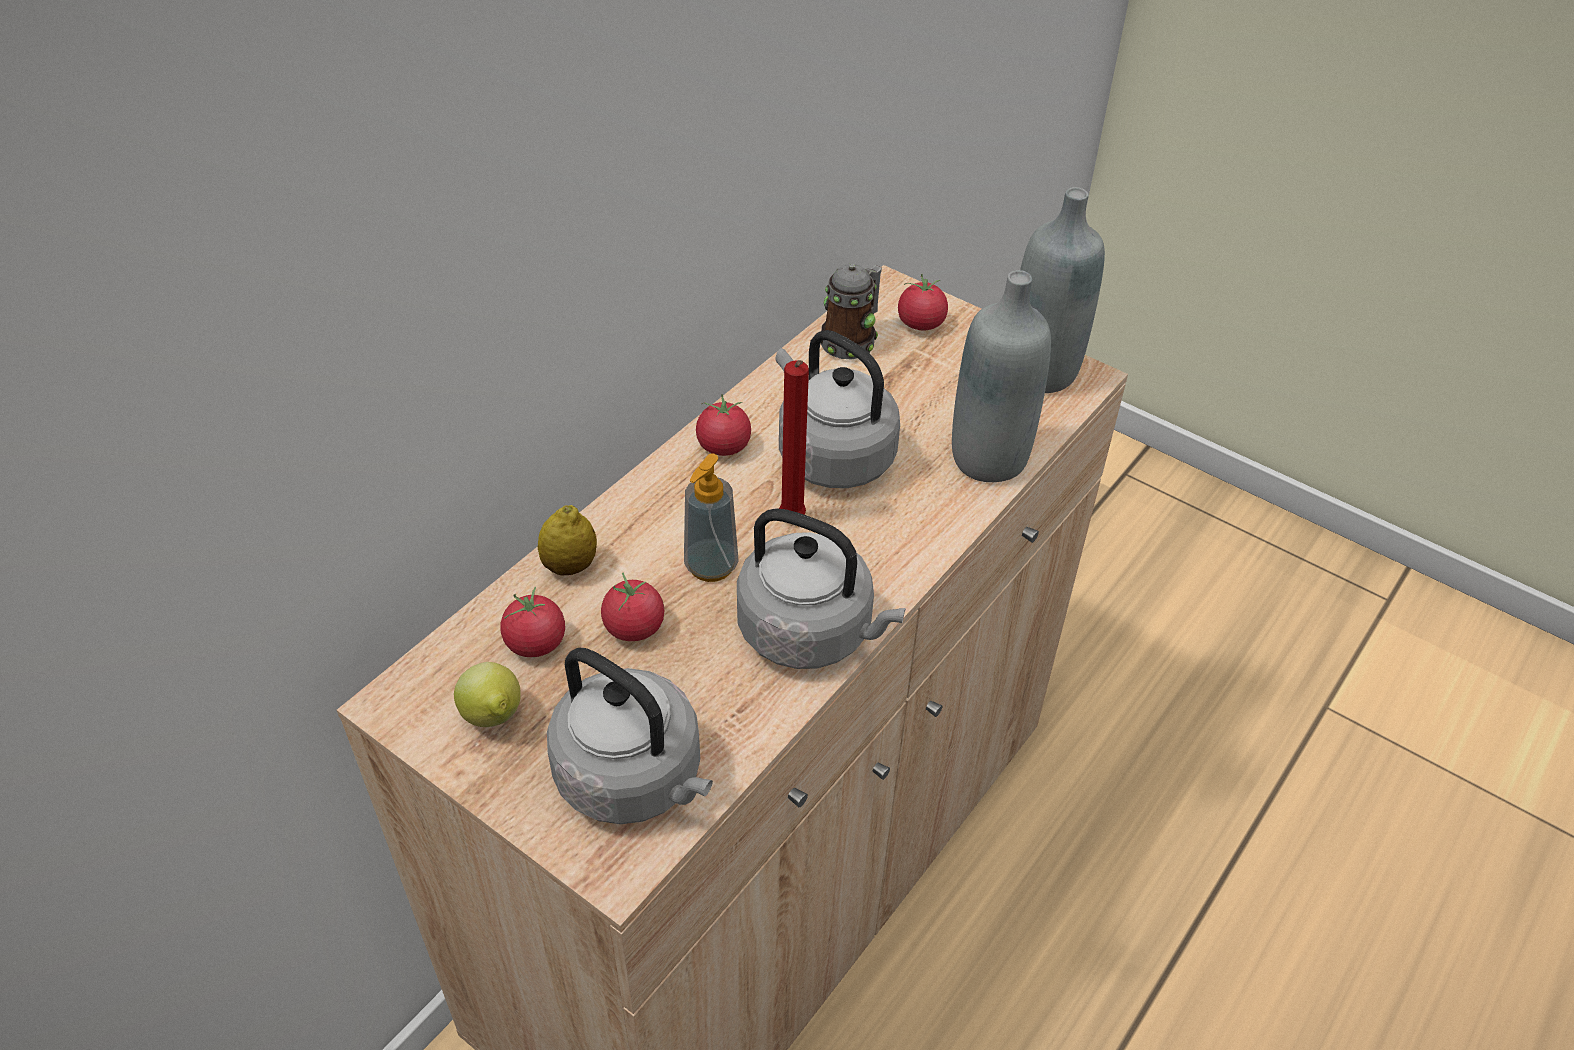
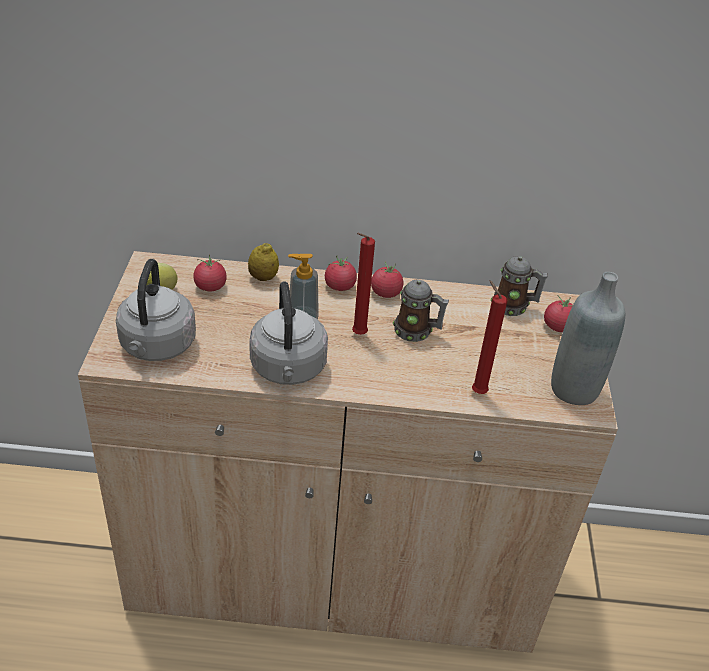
camera: 55 degrees right, 5 degrees down
tomato [601,573,664,641] -> tomato moved to [325,256,357,291]
grey kettle [776,330,900,488] -> mug [393,280,449,342]
grey bottle [952,270,1051,482] -> red candle [472,280,507,394]

